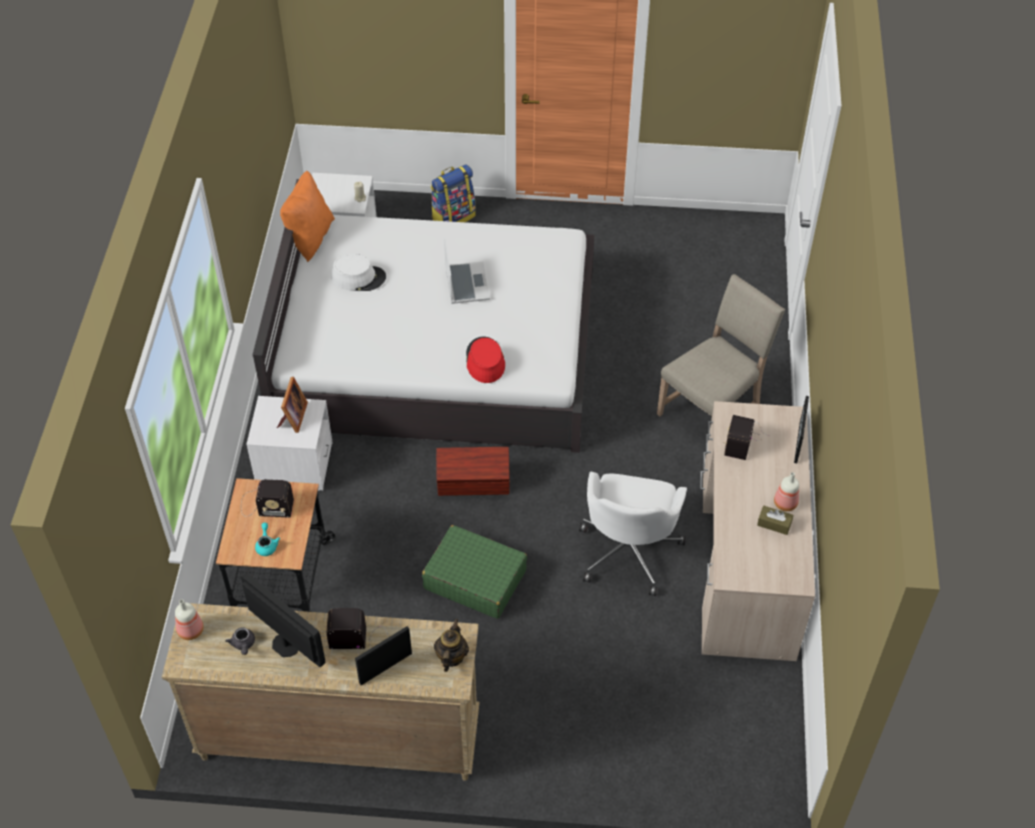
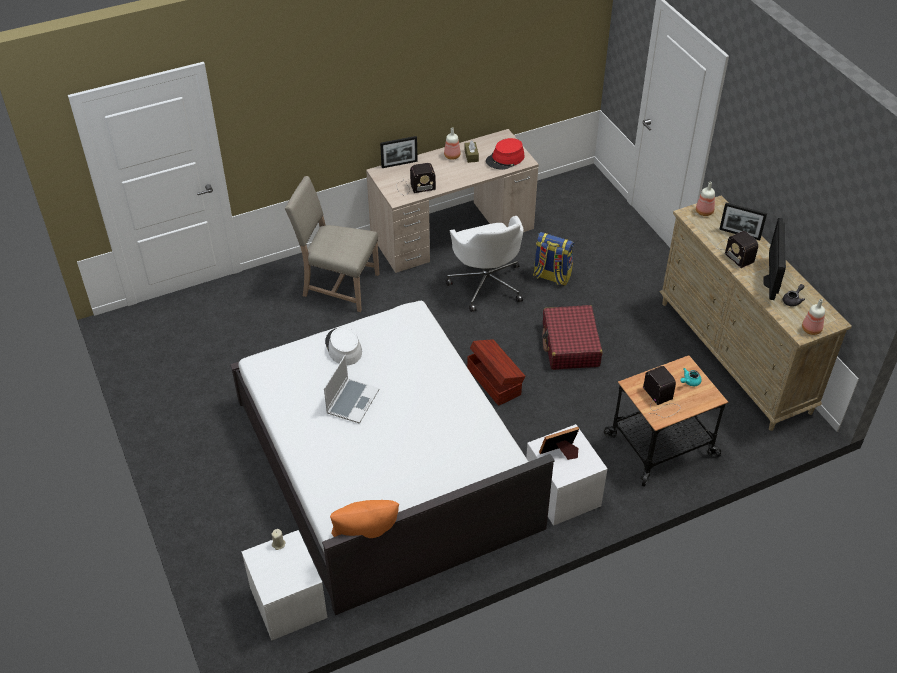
camera: 120 degrees left, 5 degrees down
white hat [331,254,386,291] -> white hat moved to [325,327,362,365]
green suitcase [422,525,527,619] -> red suitcase [543,305,602,370]
backpack [430,164,476,222] -> backpack moved to [533,232,574,286]
teapot [434,619,469,672] -> bottle [696,182,715,216]
laptop [444,239,490,304] -> laptop turned 150 degrees clockwise [324,355,380,424]
red hat [466,337,505,383] -> red hat moved to [486,138,525,170]
white office chair [579,472,687,596] -> white office chair turned 90 degrees clockwise [446,216,524,312]

